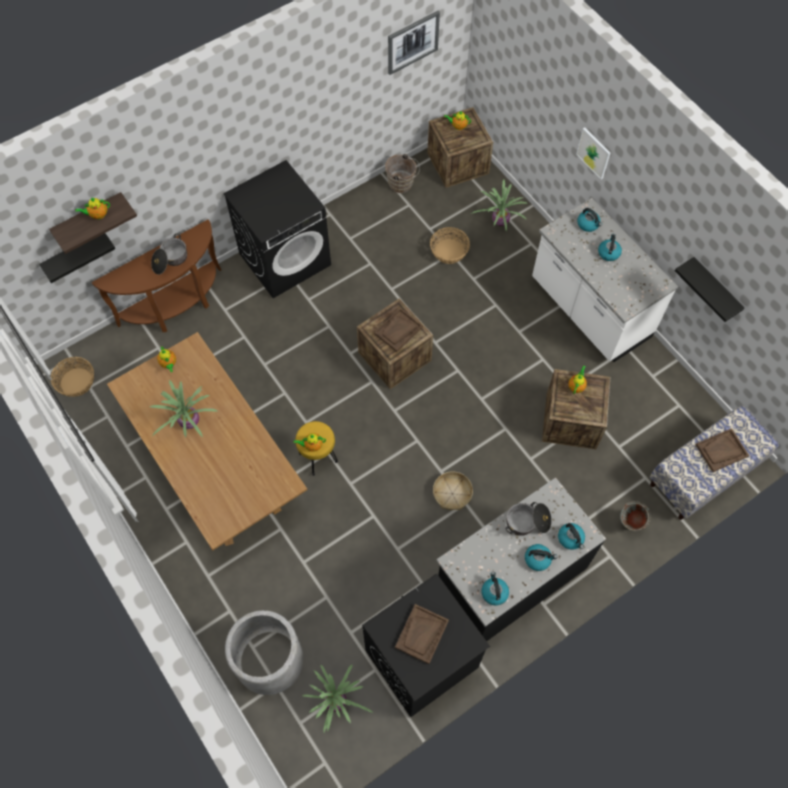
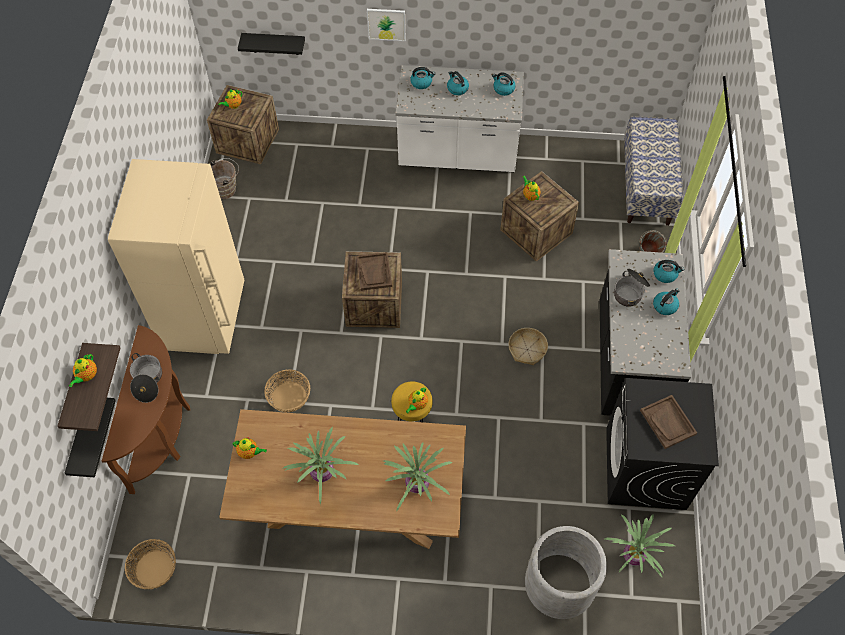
camera: 50 degrees left, 5 degrees down
black washing machine [223,160,331,298] -> beige fridge [108,159,244,354]
picture [388,10,440,75] -> none
basket [430,227,470,264] -> basket moved to [264,369,310,412]
potted plant [471,180,527,231] -> potted plant moved to [383,442,453,512]
kettle [481,572,509,605] -> kettle moved to [492,72,516,96]
black shelf [675,257,745,322] -> black shelf moved to [238,33,305,55]
brown tray [696,428,749,472] -> none

